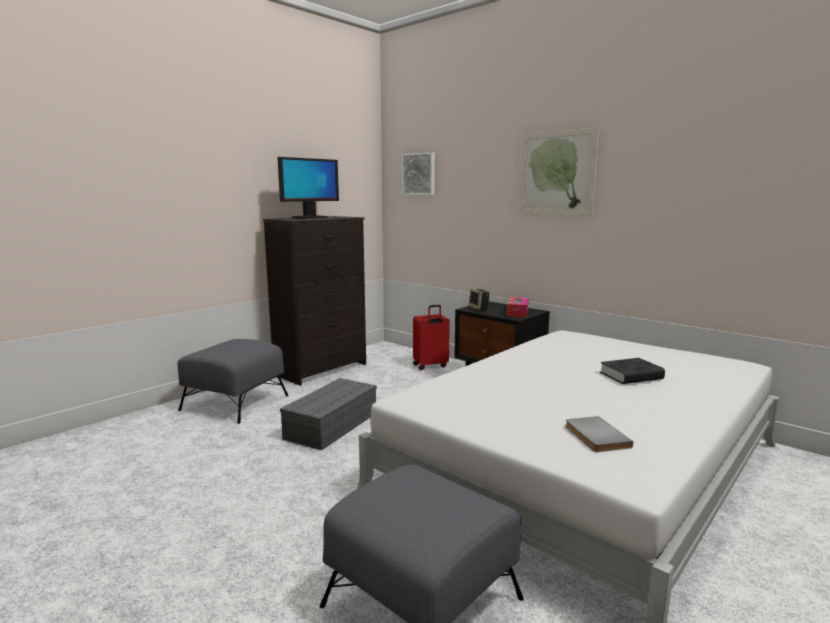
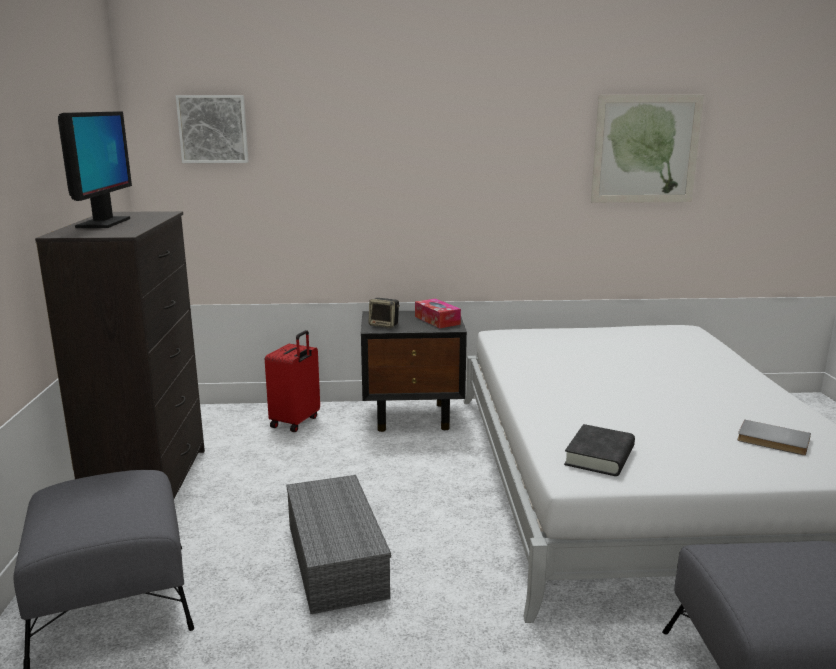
camera: 45 degrees left, 5 degrees up
picture [519,127,599,216] -> picture moved to [591,95,704,203]
black book [600,358,665,384] -> black book moved to [564,424,635,476]

